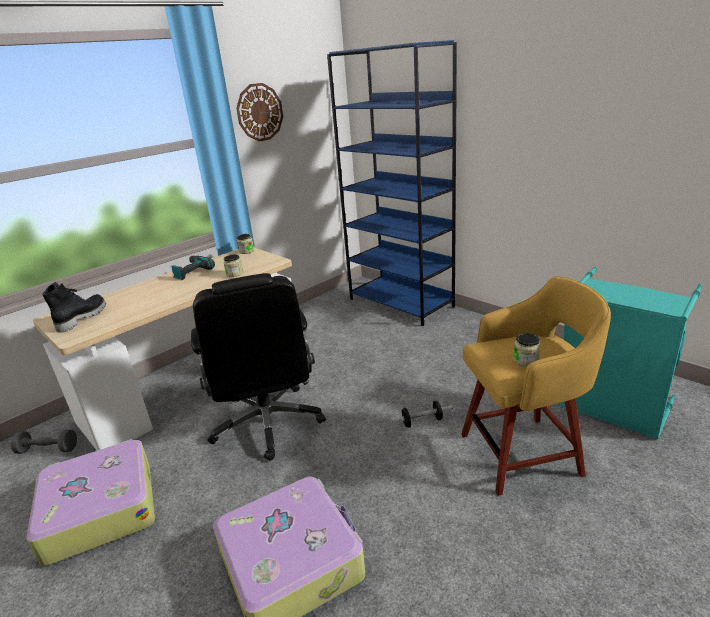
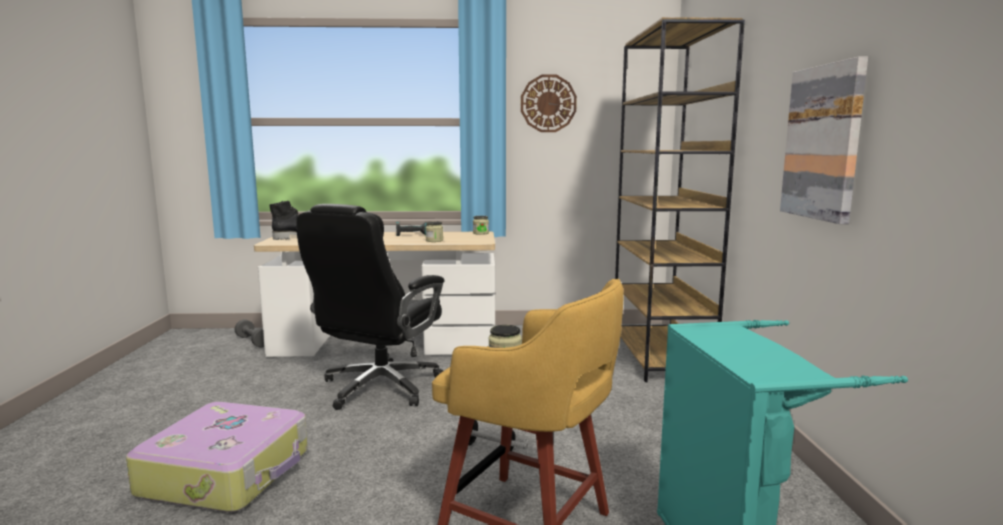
camera: 40 degrees right, 15 degrees down
suitcase [26,439,155,566] -> none
blue bookcase [327,40,457,326] -> brown bookcase [615,17,745,382]
none -> picture [780,56,868,224]

